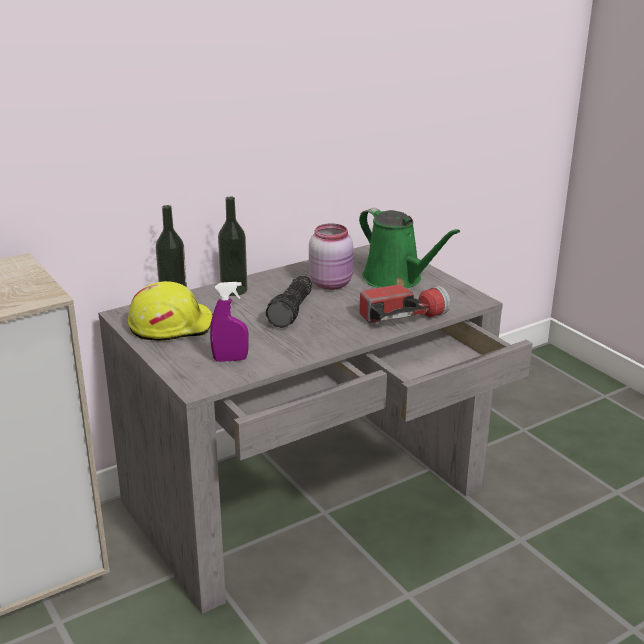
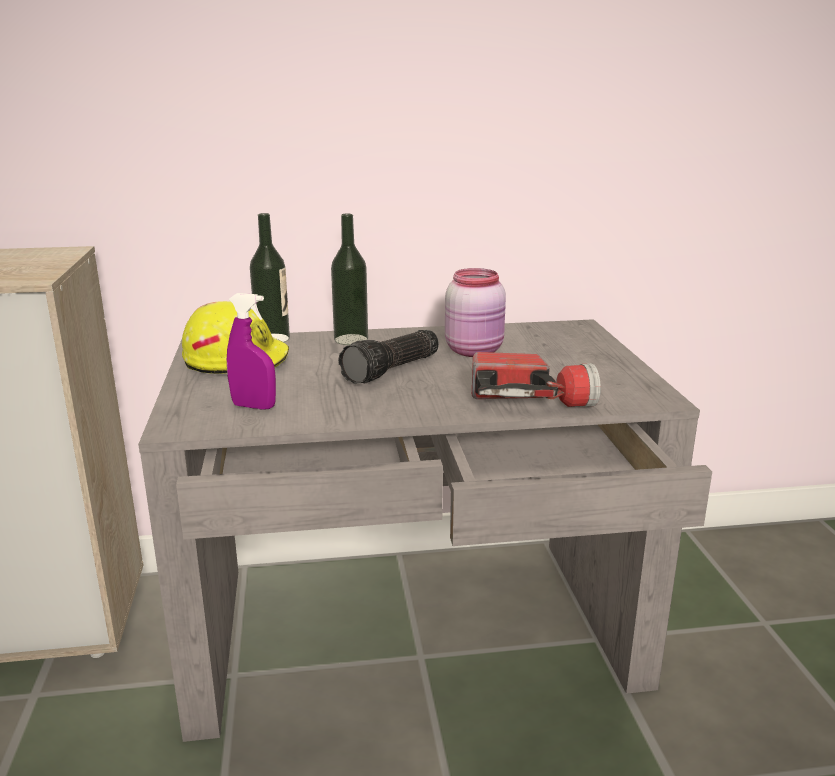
camera: 25 degrees right, 5 degrees down
green watering can [359,208,460,288] -> none

